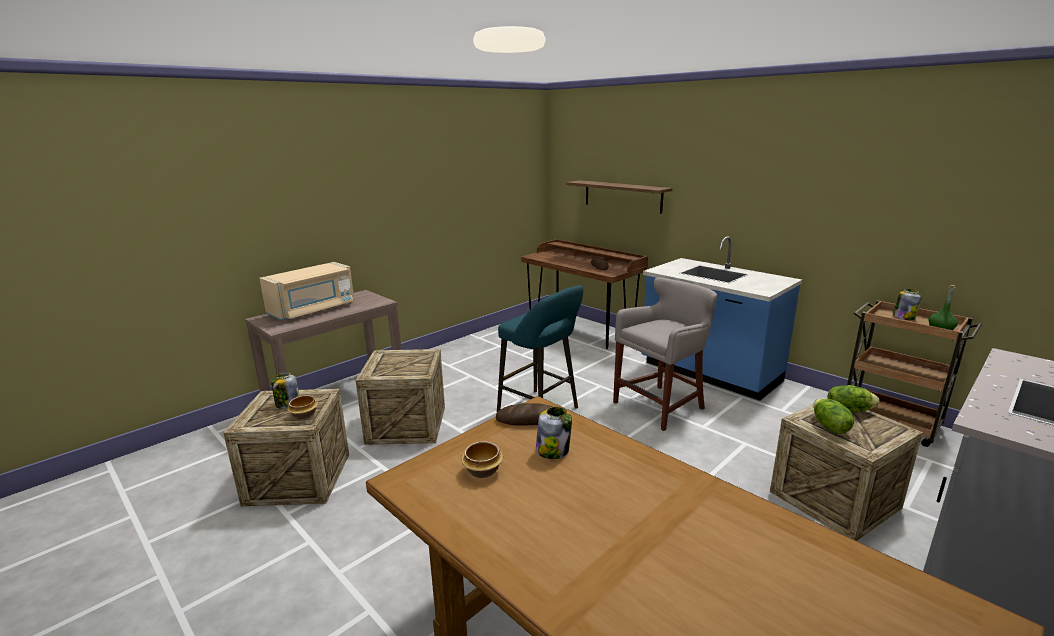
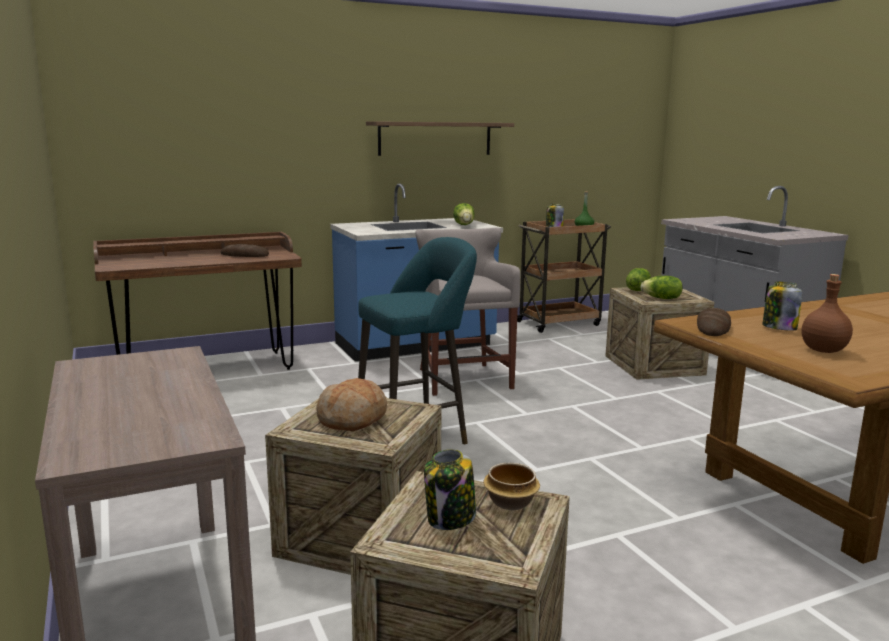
camera: 70 degrees left, 5 degrees down
beige microwave [259,262,354,320] -> none
bowl [462,441,503,478] -> brown bottle [801,274,853,353]
shelf [566,180,673,214] -> shelf moved to [366,121,514,156]
none -> bread [317,378,387,431]
none -> lettuce [453,203,475,225]

